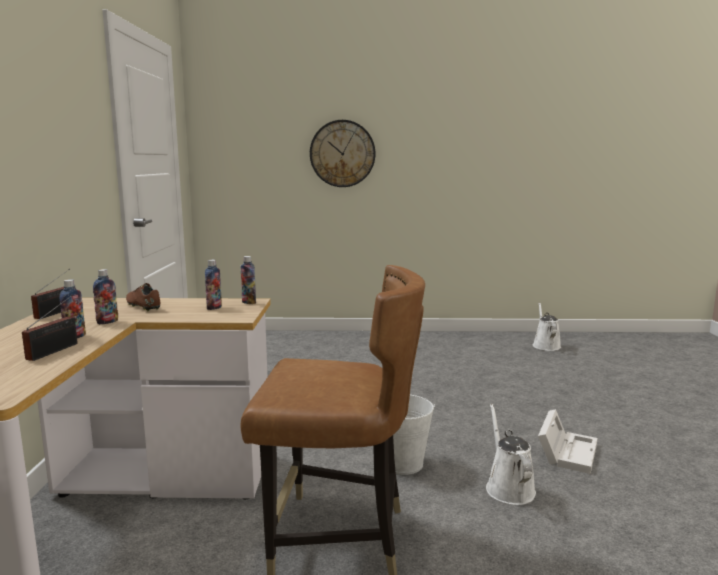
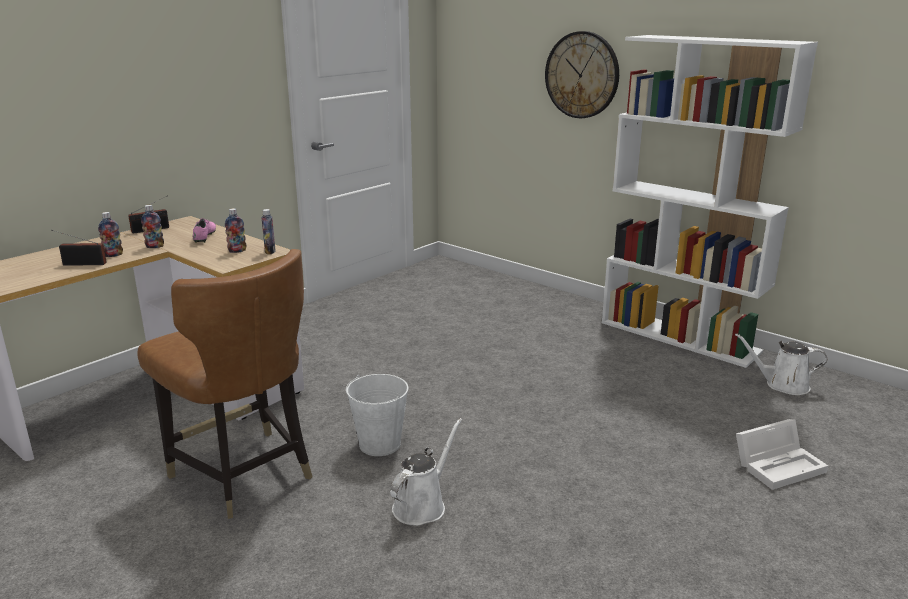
camera: 40 degrees right, 10 degrees up
radio [22,295,78,361] -> radio turned 150 degrees counterclockwise [51,230,106,266]
brown shoe [126,283,160,311] -> pink shoe [193,218,216,243]
white watering can [533,303,561,351] -> white watering can turned 120 degrees counterclockwise [735,333,827,395]
white storage box [538,409,597,474] -> white storage box moved to [736,419,828,490]
none -> white bookcase [602,35,818,368]

